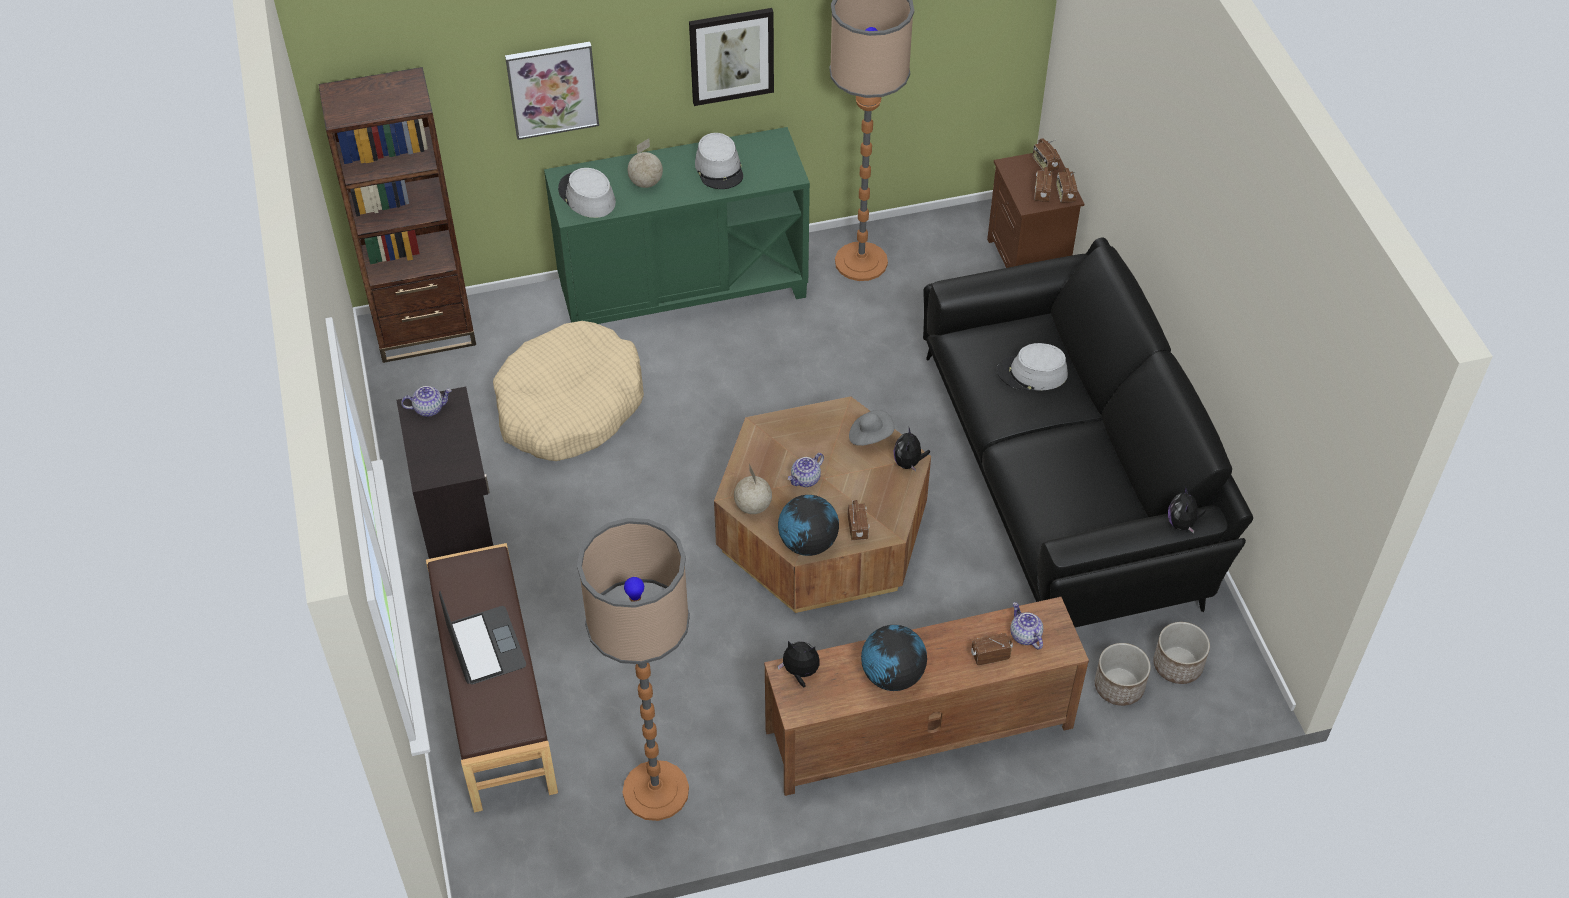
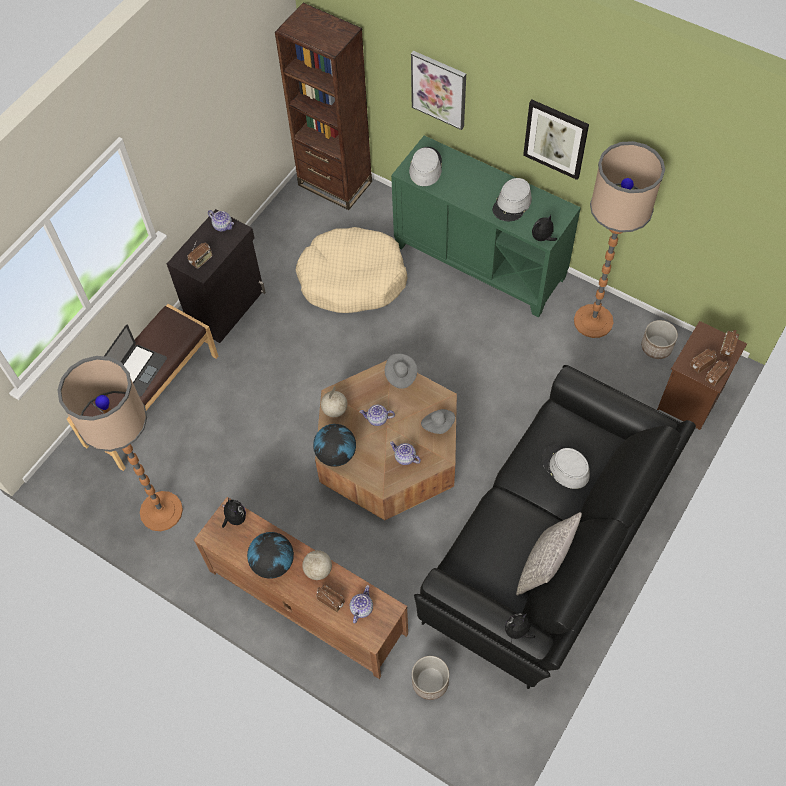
camera: 50 degrees right, 10 degrees up
globe [628,138,663,188] -> globe moved to [302,550,332,580]
radio [848,500,869,540] -> radio moved to [187,240,212,269]
plush toy [893,428,931,471] -> plush toy moved to [532,215,557,241]
planter [1154,622,1210,684] -> planter moved to [641,320,678,359]
none -> grey hat [385,354,417,389]
none -> teapot [390,442,421,465]
none -> grey pillow [516,512,582,595]

